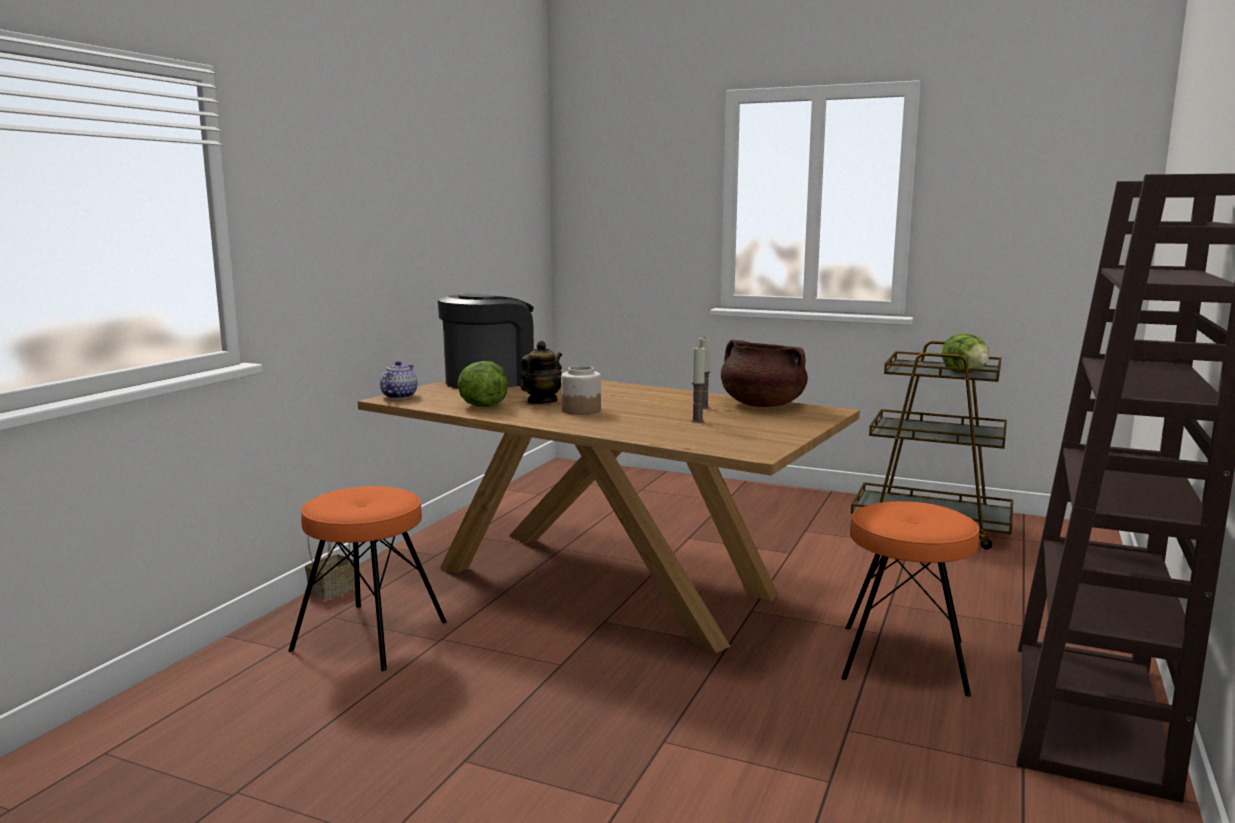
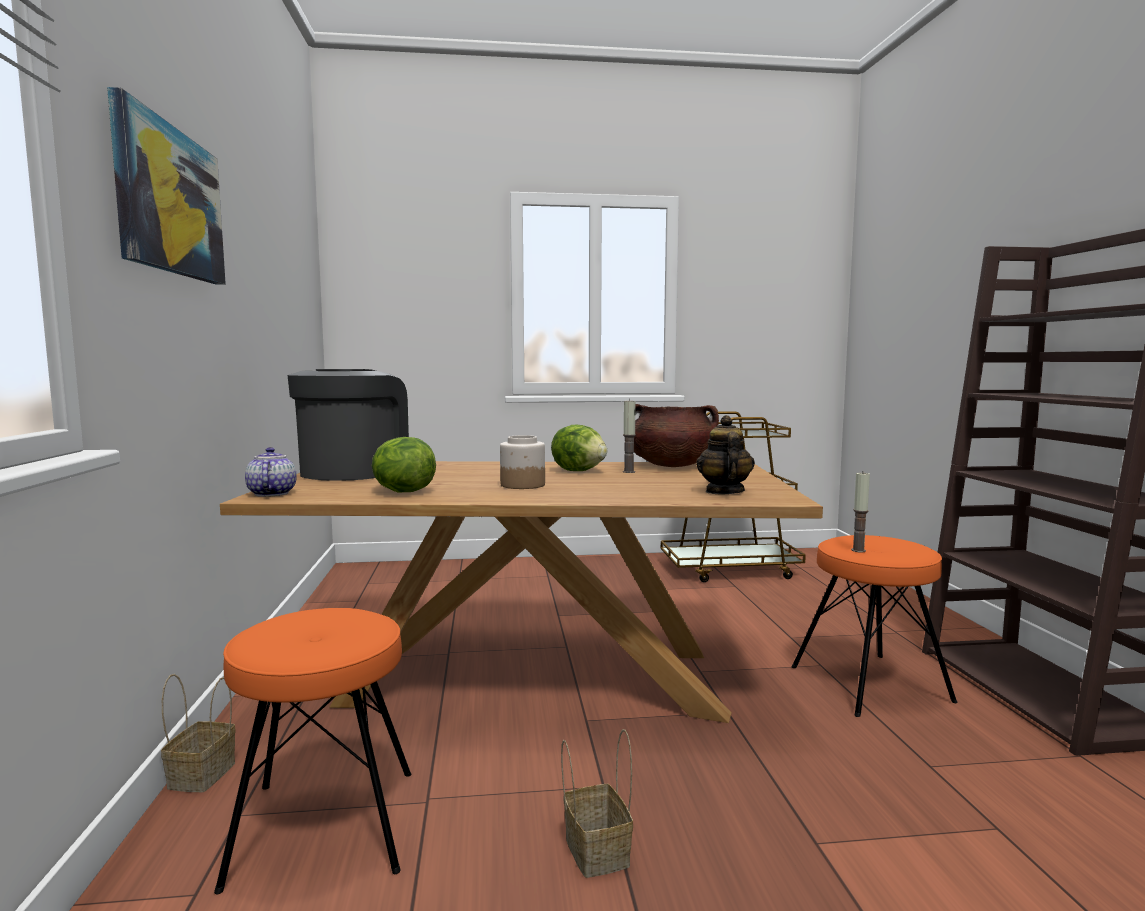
camera: 30 degrees left, 5 degrees down
teapot [520,341,562,404] -> teapot moved to [696,415,755,494]
candle [691,346,705,423] -> candle moved to [851,473,870,553]
lettuce [942,334,989,373] -> lettuce moved to [551,425,607,471]
none -> picture [107,87,226,285]
none -> basket [561,729,633,878]

